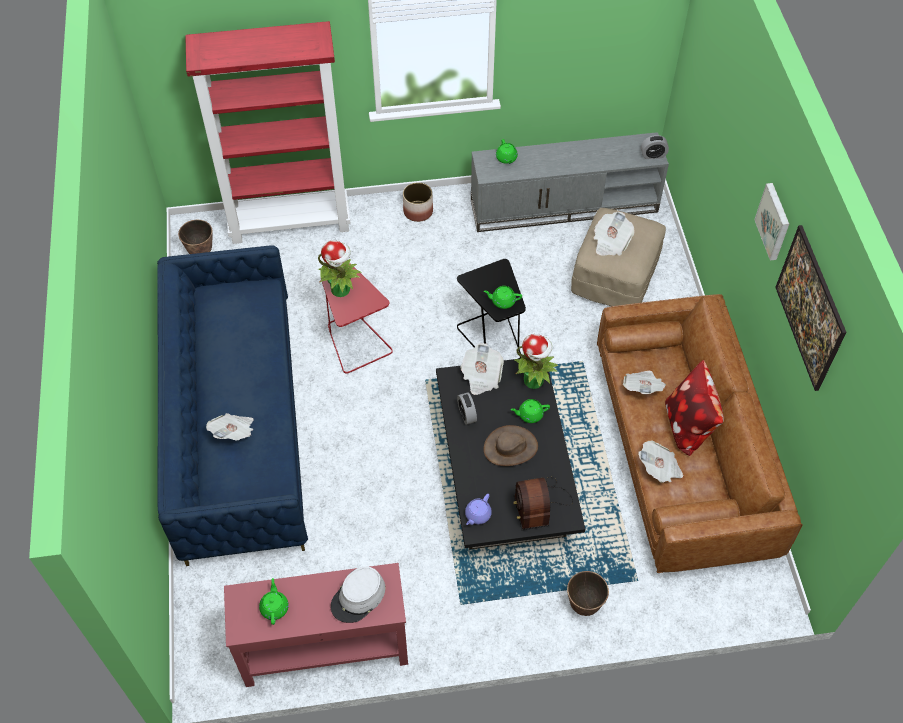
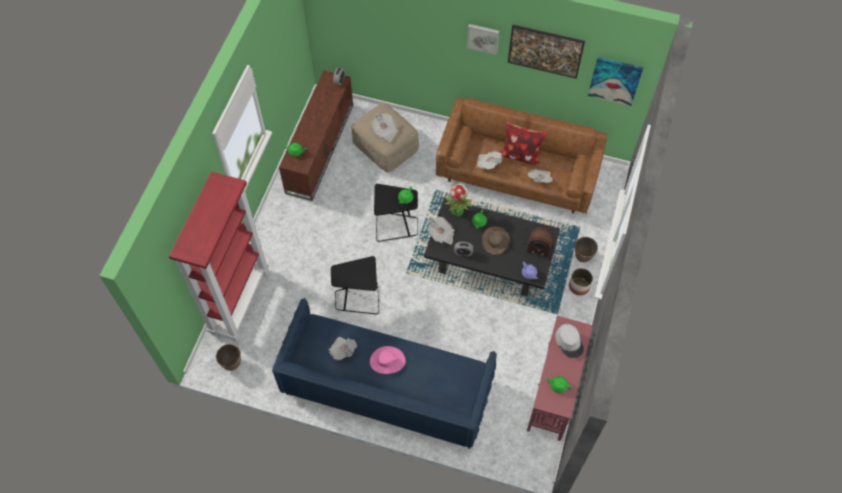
camera: 65 degrees left, 5 degrees up
newspaper [206,413,254,440] -> newspaper moved to [328,337,357,360]
potted plant [318,240,362,297] -> none
red side table [322,263,393,374] -> black side table [331,256,379,314]
planter [403,182,433,222] -> planter moved to [569,268,593,296]
grey tv stand [471,132,669,232] -> brown tv stand [279,70,353,201]
none -> pink hat [370,346,406,374]
none -> picture [588,57,643,106]

